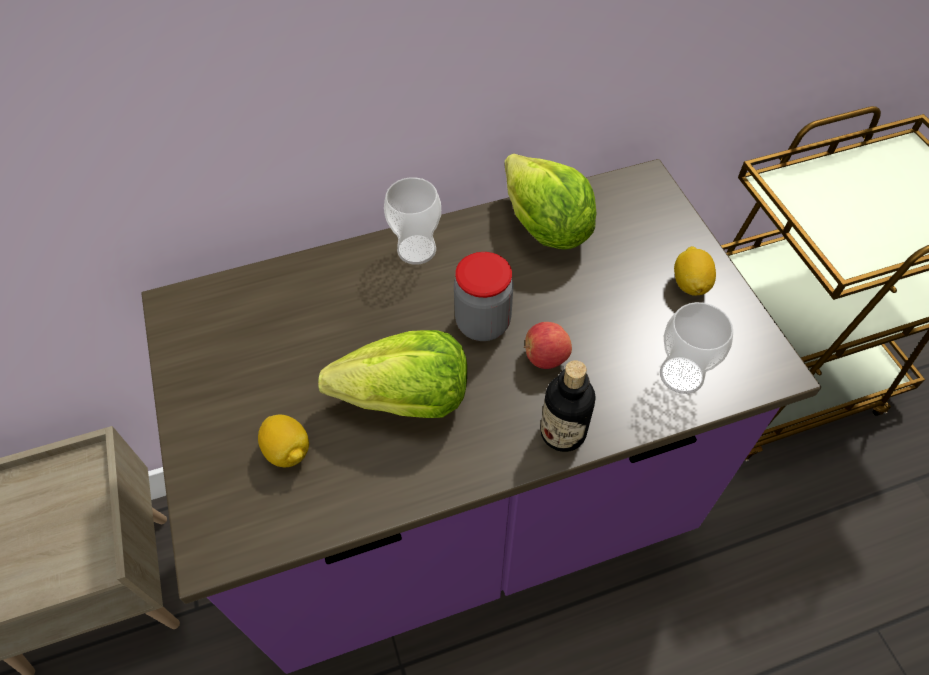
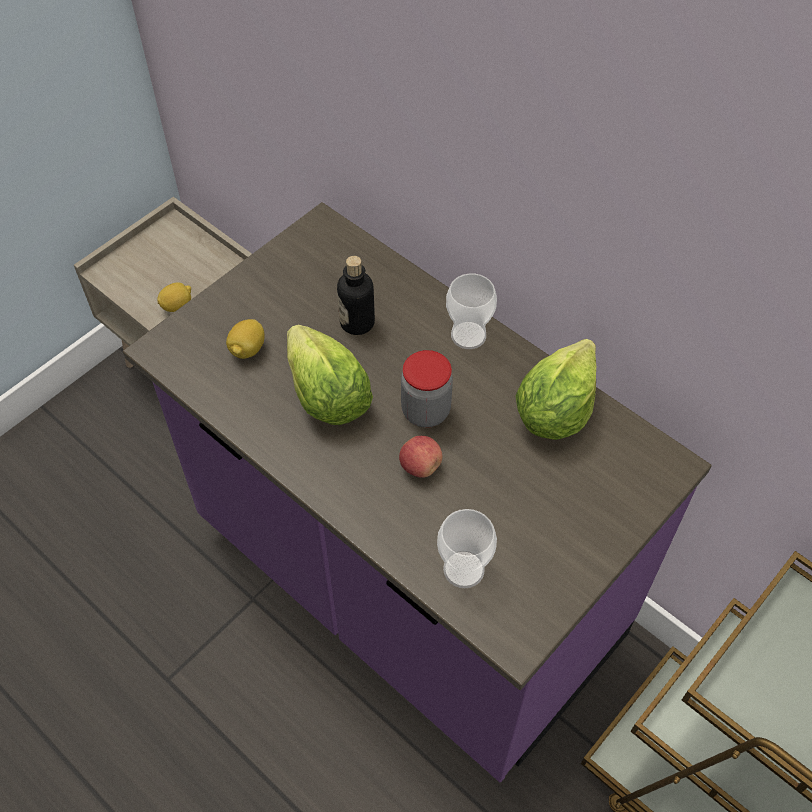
camera: 60 degrees right, 0 degrees up
bottle [540,360,596,452] -> bottle moved to [337,256,375,335]
lemon [674,246,716,296] -> lemon moved to [157,283,191,312]

